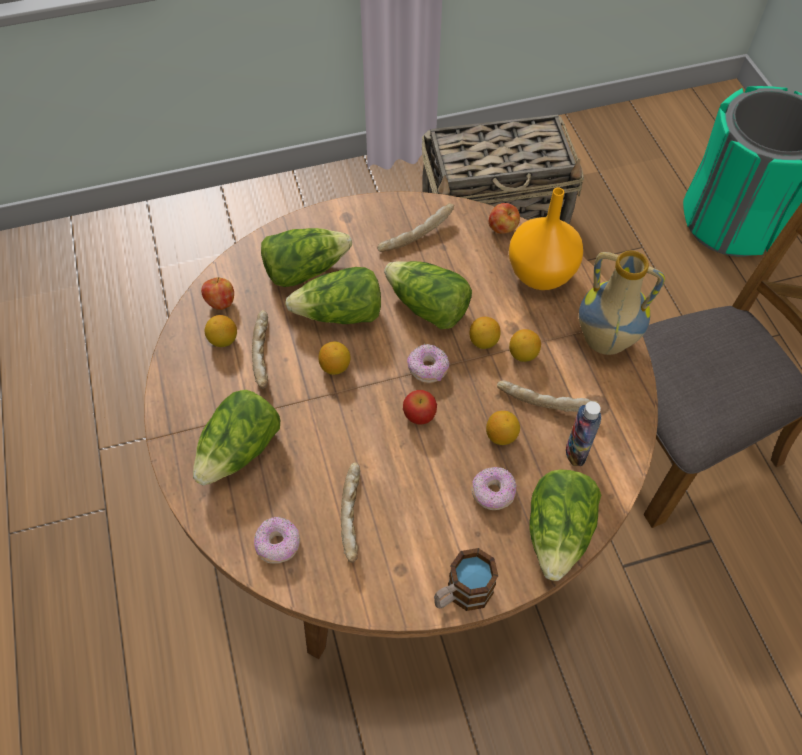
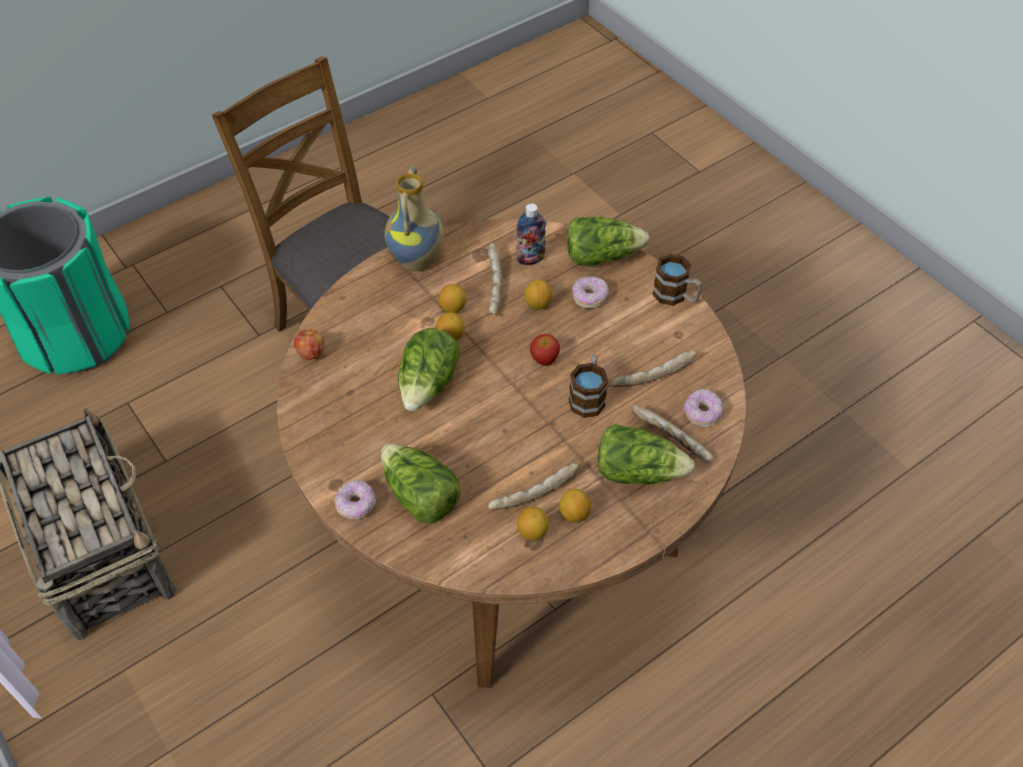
camera: 110 degrees left, 5 degrees down
apple [201,277,234,310] -> none
lettuce [285,267,381,324] -> none
lemon [319,341,350,375] -> lemon moved to [559,489,591,523]
bread [377,203,454,252] -> bread moved to [631,405,714,462]
donut [407,344,449,383] -> donut moved to [335,480,376,519]
orange vase [509,188,583,290] -> none
none -> mug [568,354,608,418]

